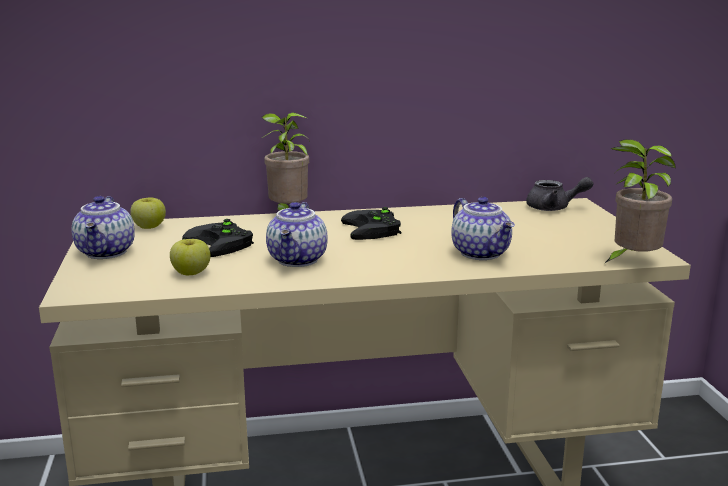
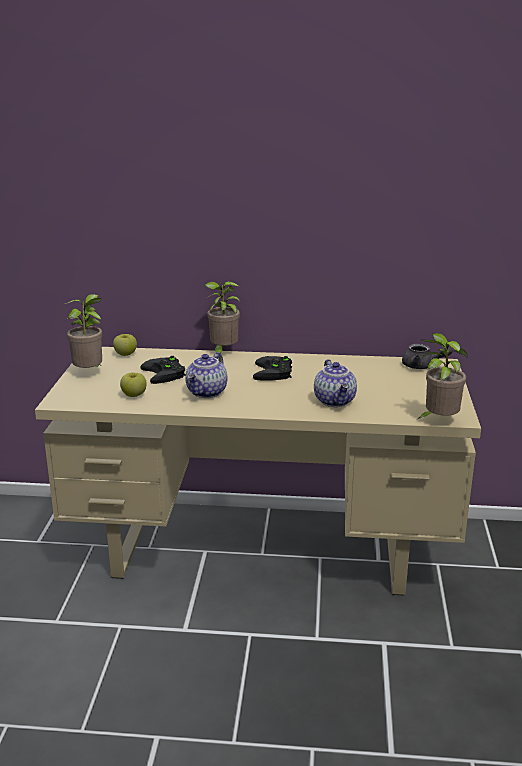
camera: 15 degrees right, 5 degrees up
teapot [72,196,135,259] -> potted plant [66,294,102,368]

